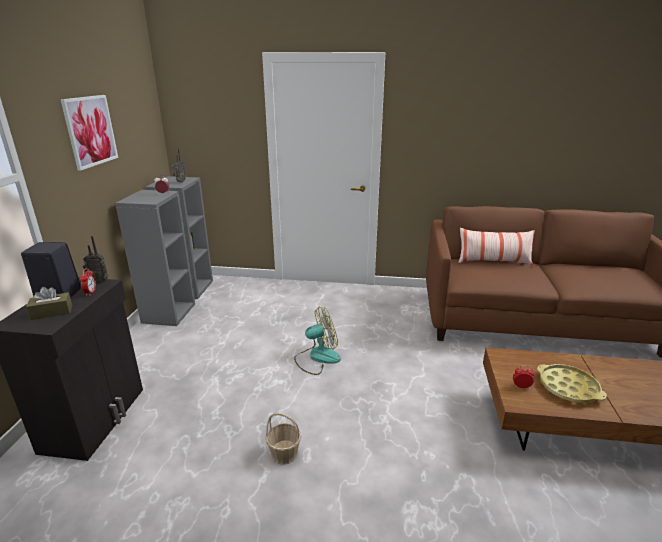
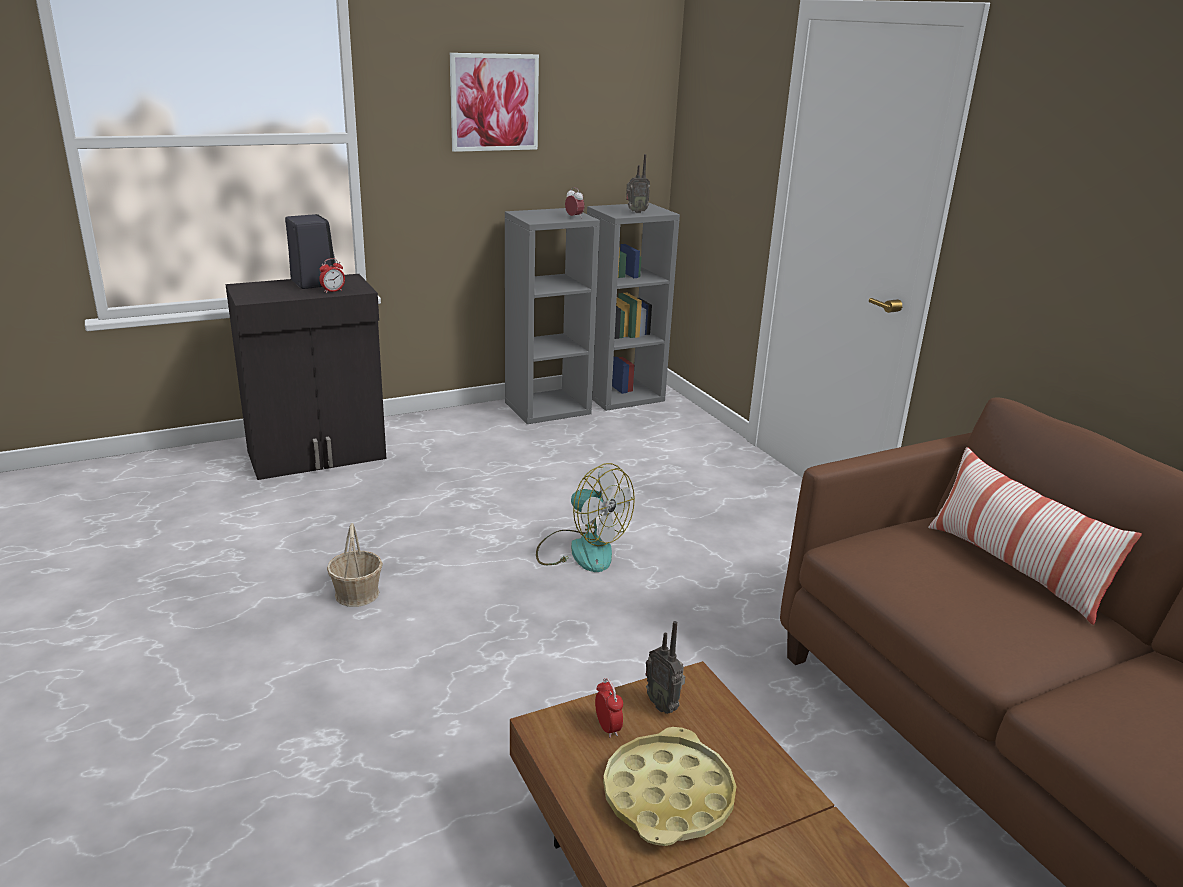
camera: 55 degrees right, 0 degrees up
brown tissue box [26,287,72,320] -> none
radio [83,236,108,284] -> radio moved to [645,621,685,714]

